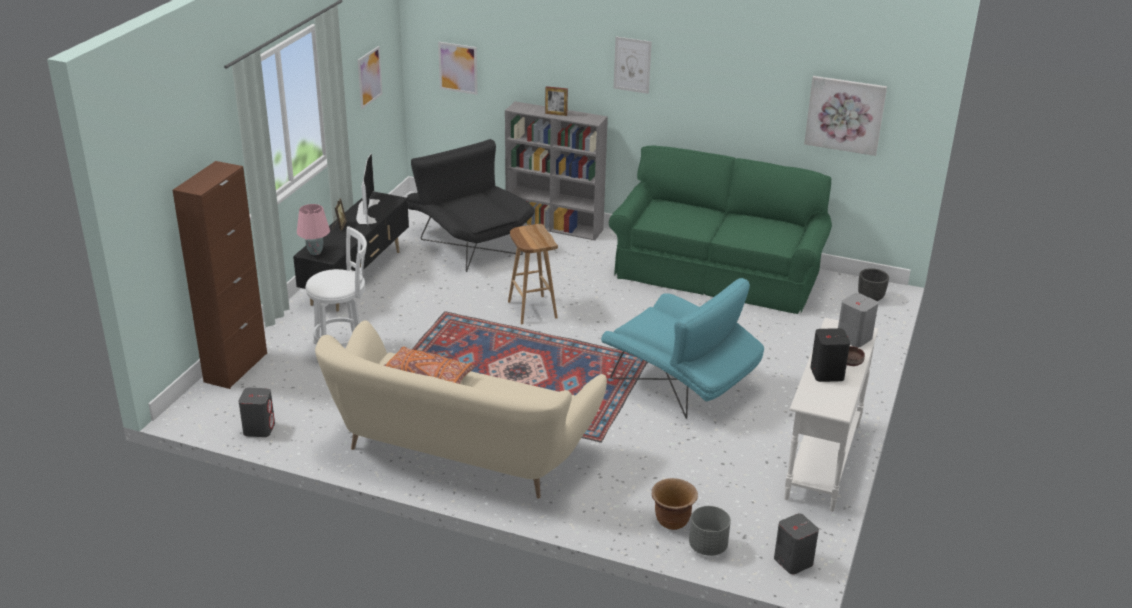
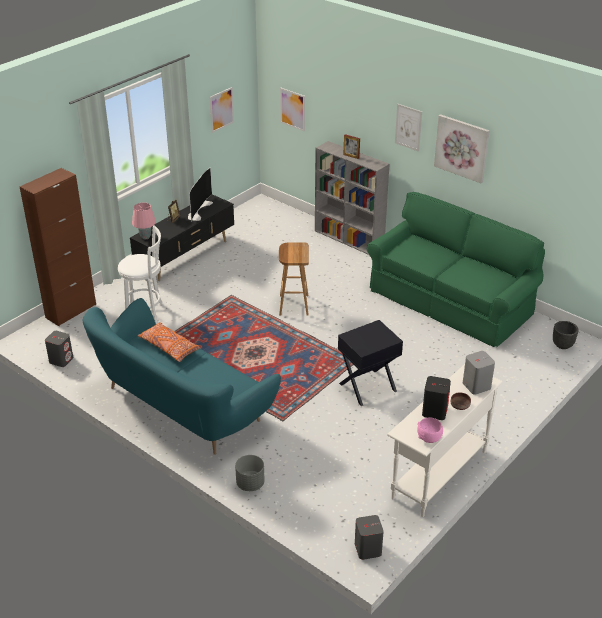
camera: 20 degrees right, 5 degrees up
beige sofa [315,320,607,499] -> turquoise sofa [83,298,281,455]
black armchair [407,139,535,272] -> none
turquoise armchair [601,278,764,419] -> black side table [338,320,403,406]
brown planter [652,478,698,530] -> none
grey planter [689,506,731,556] -> grey planter moved to [235,455,265,491]
picture [804,76,887,156] -> picture moved to [434,114,490,183]
none -> pink bowl [417,418,443,443]

